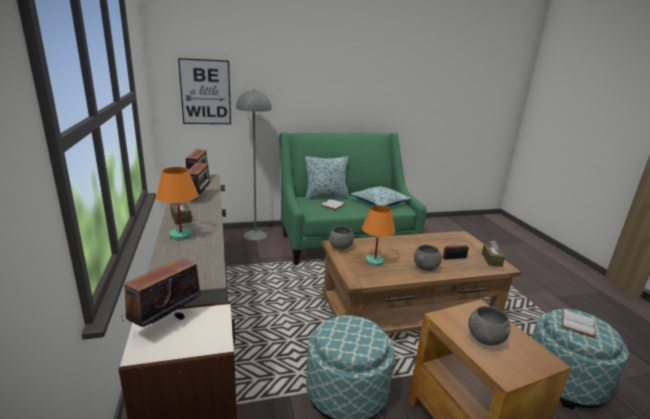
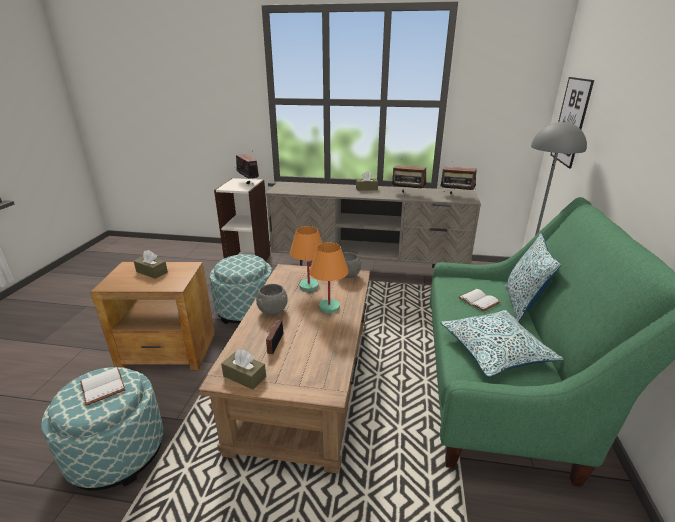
camera: 115 degrees right, 5 degrees up
orange table lamp [156,167,199,240] -> orange table lamp moved to [309,243,349,313]
grey bowl [468,306,510,345] -> brown tissue box [134,250,168,279]

